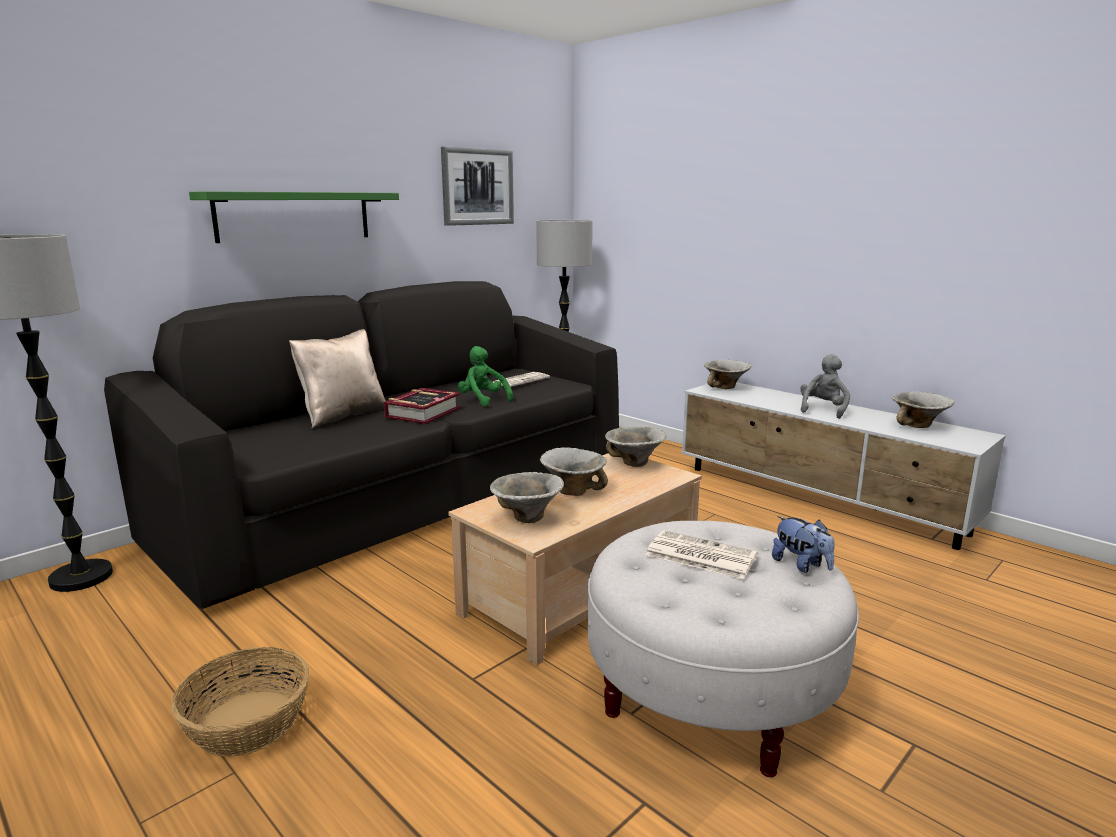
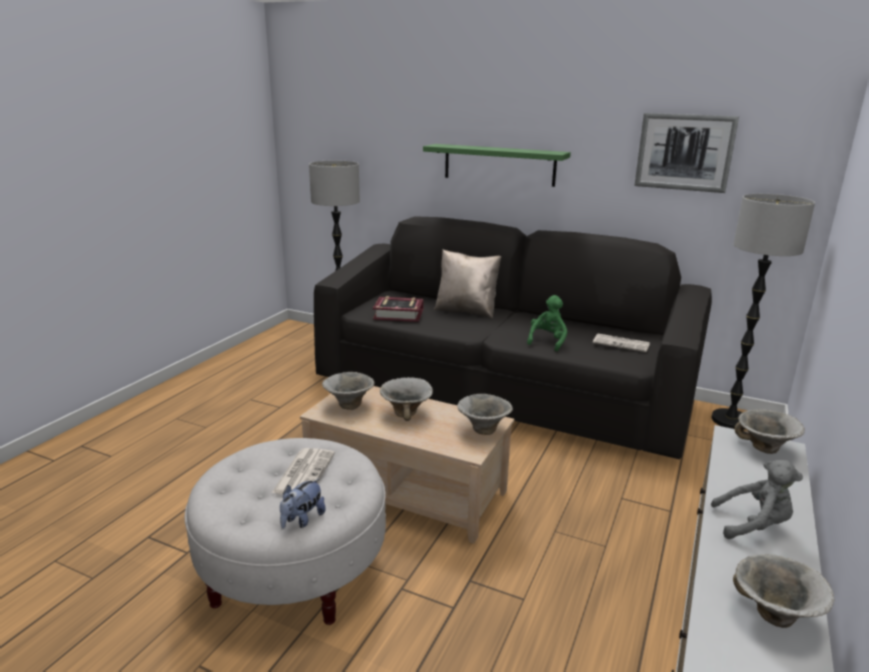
camera: 70 degrees right, 5 degrees up
basket [171,647,309,757] -> none
book [384,388,461,424] -> book moved to [373,296,423,322]

